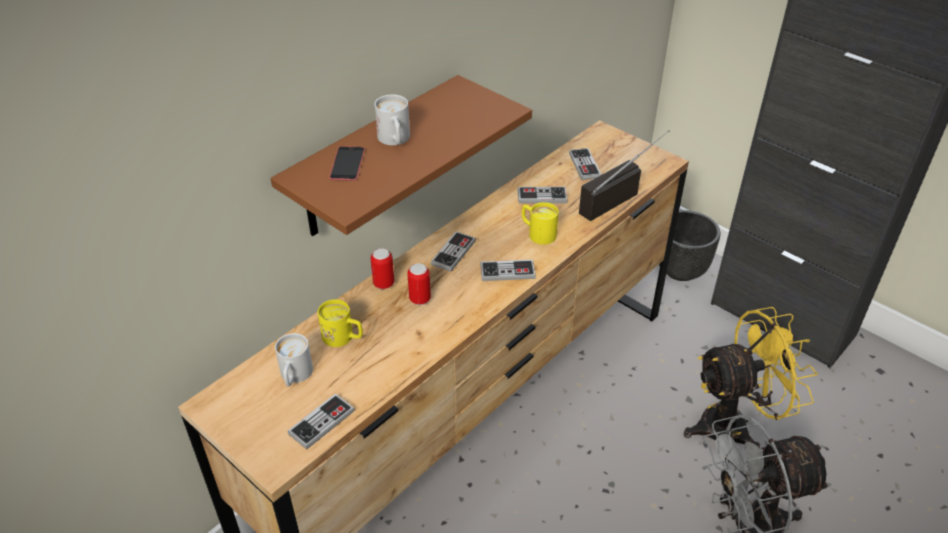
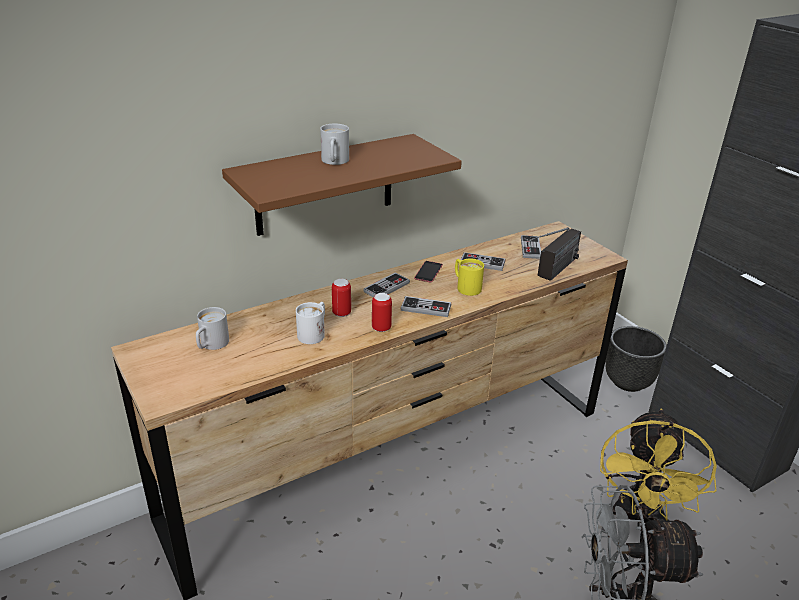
camera: 15 degrees right, 10 degrees down
game controller [288,393,355,449] -> none
yellow mug [318,299,363,347] -> none
phone [329,146,365,181] -> phone moved to [414,261,443,282]
can [371,248,394,289] -> can moved to [372,293,392,332]
radio [579,130,669,221] -> radio turned 150 degrees clockwise [529,227,581,281]
yellow fan [684,307,818,448] -> yellow fan turned 105 degrees clockwise [600,409,717,527]
none -> white mug [296,302,325,344]

